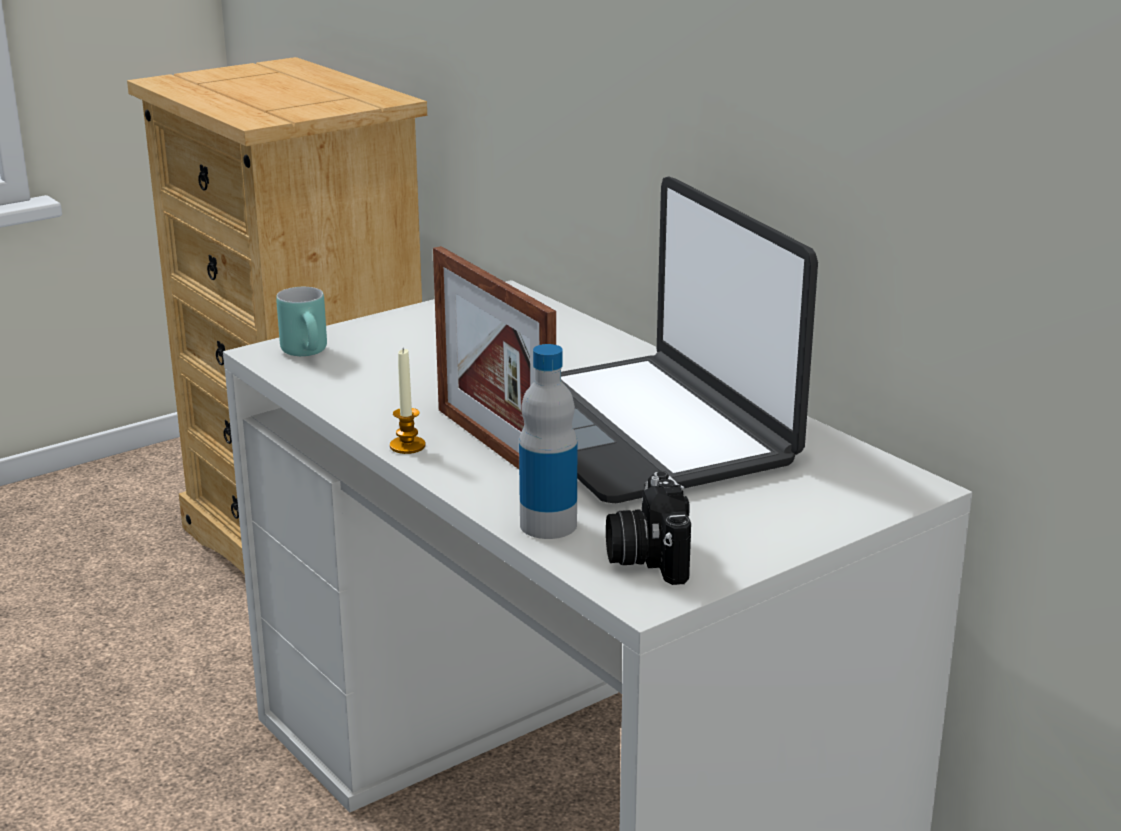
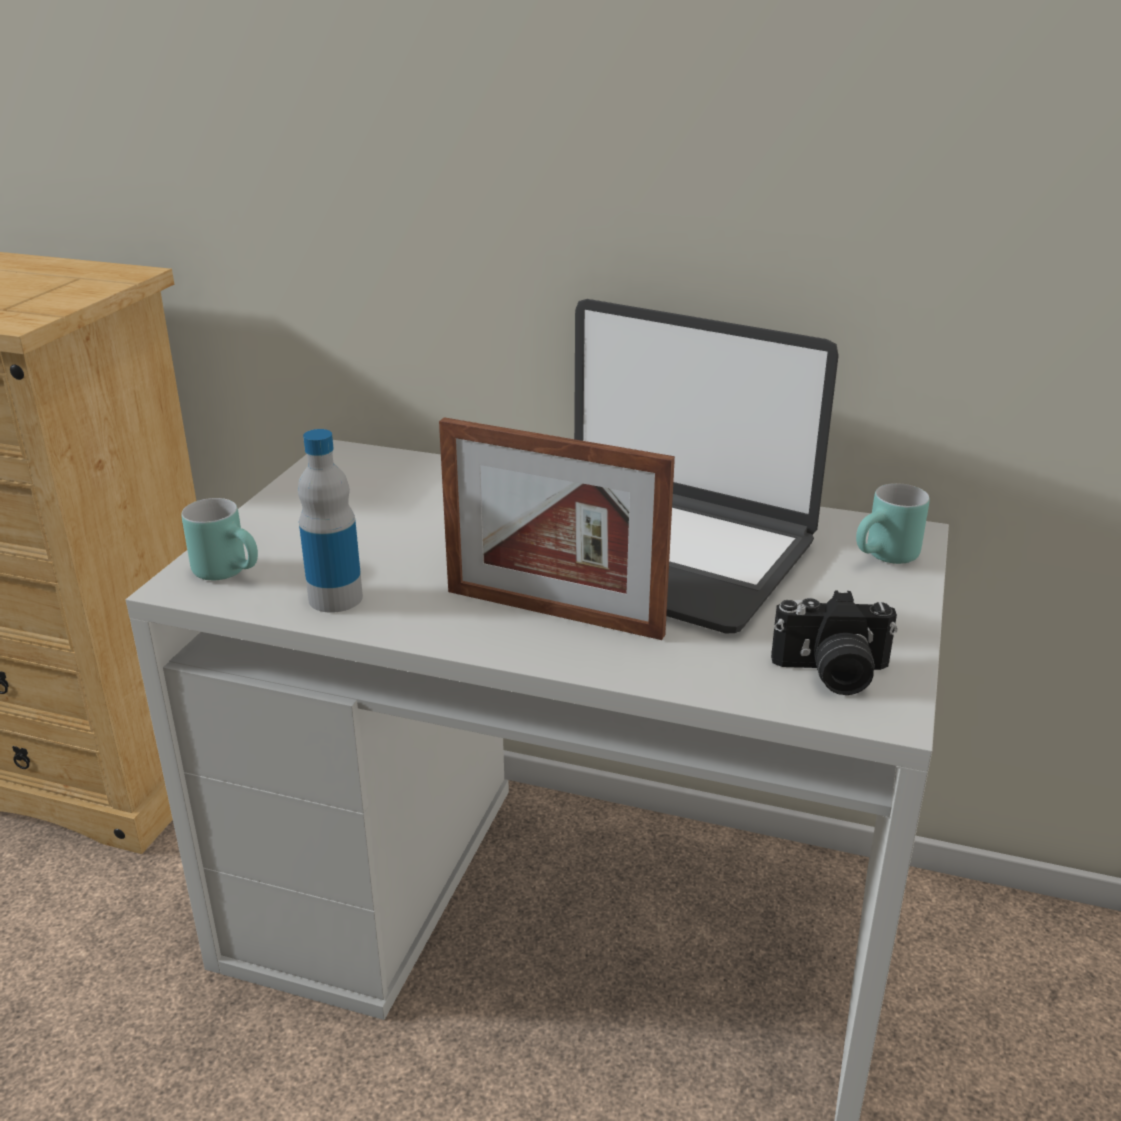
camera: 35 degrees left, 5 degrees up
candle [390,348,426,454] -> none
bottle [519,344,577,539] -> bottle moved to [298,429,363,613]
camera [606,471,691,585] -> camera turned 45 degrees counterclockwise [771,591,898,695]
none -> turquoise mug [856,483,929,564]

